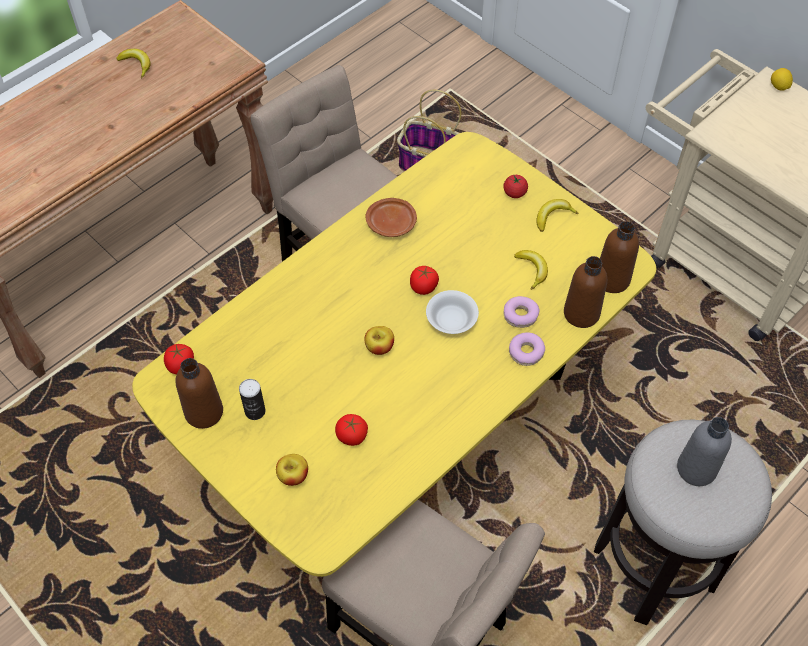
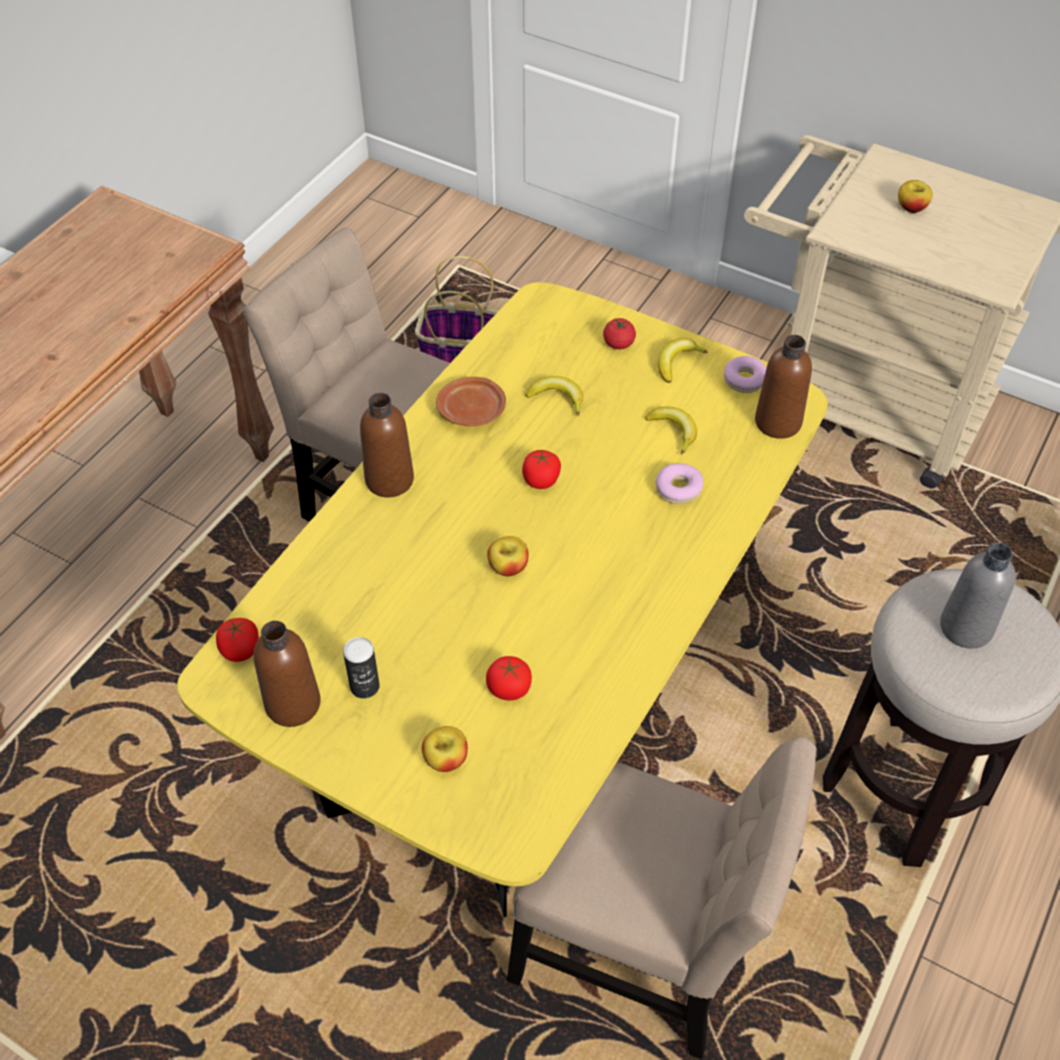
camera: 15 degrees left, 5 degrees down
banana [116,49,151,78] -> banana moved to [525,376,583,416]
white bowl [426,290,479,334] -> none
donut [509,332,545,366] -> donut moved to [724,356,766,393]
brown bottle [564,256,607,328] -> brown bottle moved to [360,393,414,497]
lemon [771,68,793,91] -> none
none -> apple [898,180,933,213]

